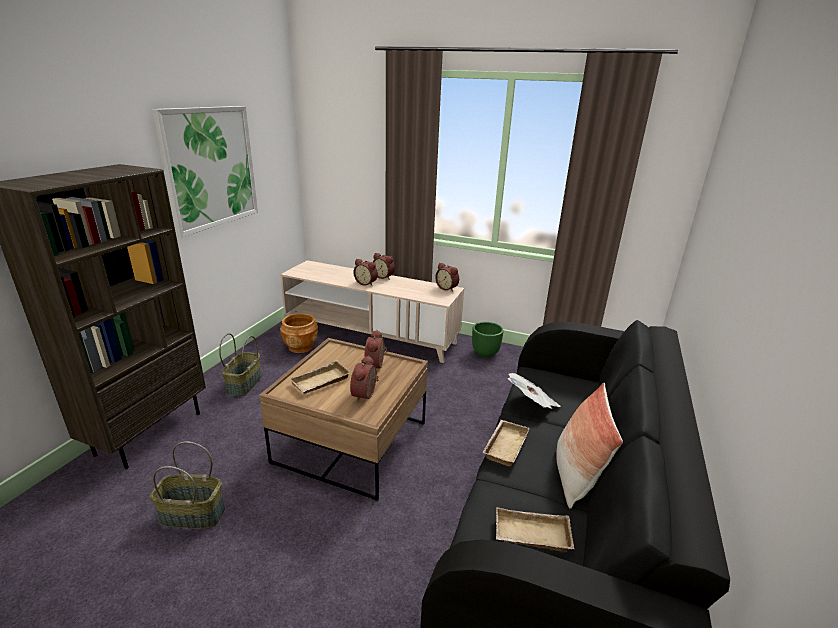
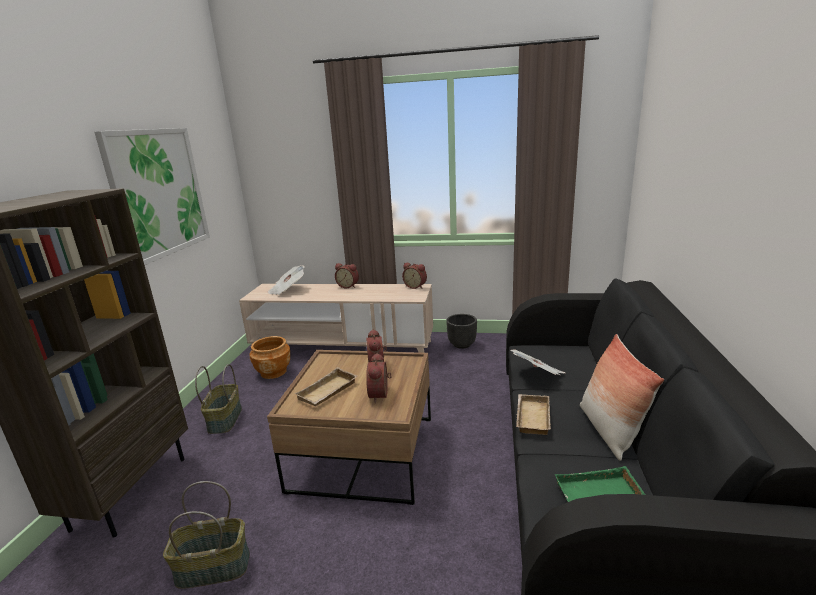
camera: 10 degrees left, 5 degrees down
alarm clock [354,259,378,286] -> none
green planter [472,322,504,357] -> black planter [446,314,477,349]
beige tray [496,507,574,552] -> green tray [554,466,646,502]
none -> newspaper [267,265,305,295]

